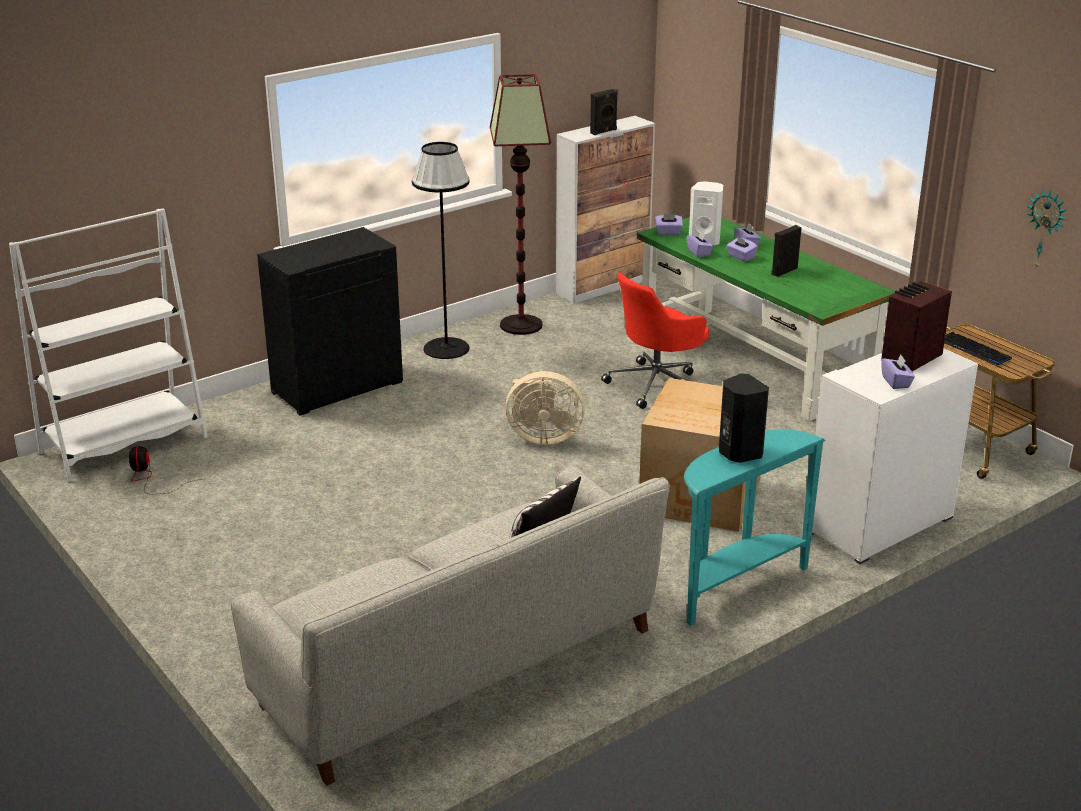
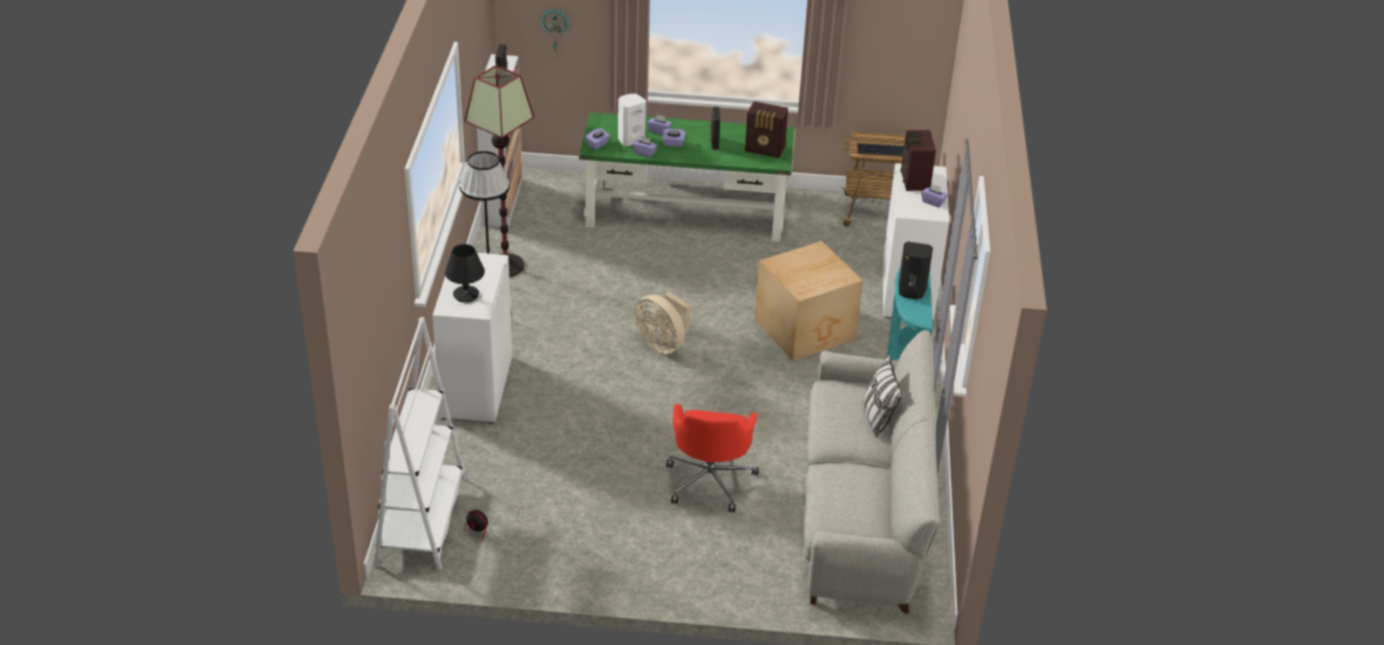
camera: 50 degrees left, 10 degrees up
black cabinet [257,227,403,415] -> white cabinet [432,253,513,424]
beige fan [505,371,585,445] -> beige fan turned 90 degrees clockwise [635,292,691,354]
red office chair [601,272,710,409] -> red office chair moved to [666,404,759,512]
wall clock [1027,190,1067,269] -> wall clock moved to [540,8,571,59]
none -> black table lamp [445,244,485,302]
none -> radio [745,101,788,158]

